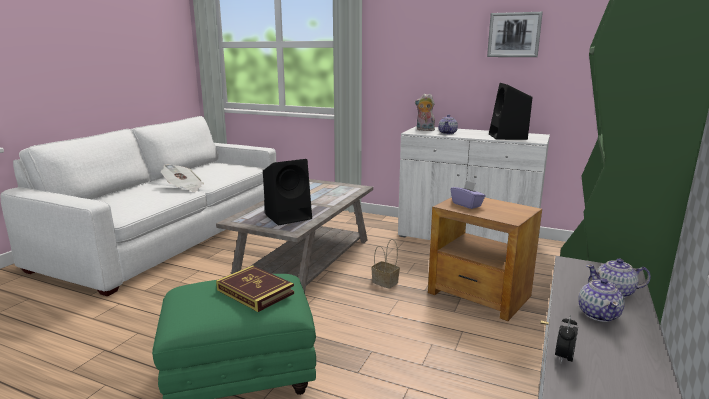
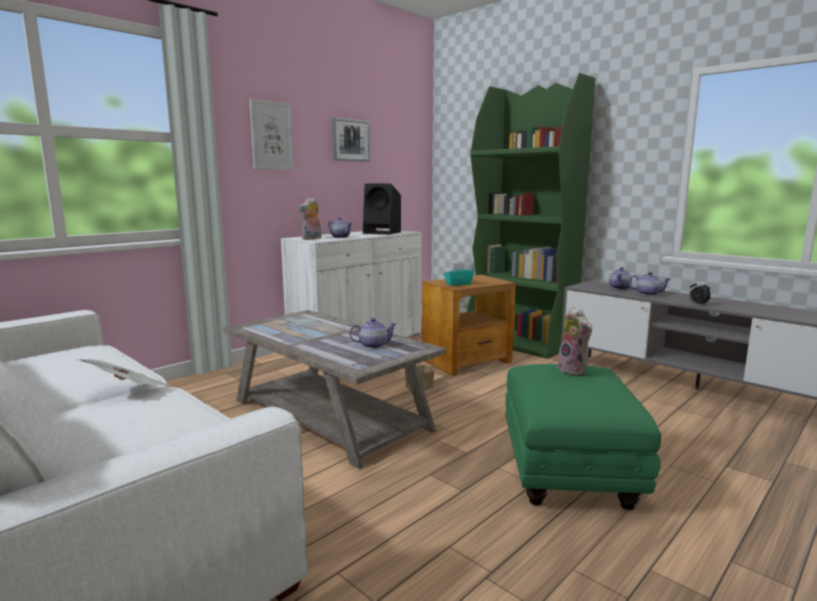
camera: 70 degrees left, 5 degrees down
book [216,265,294,312] -> plush toy [557,307,592,376]
black speaker [263,159,312,225] -> teapot [349,318,397,348]
purple tissue box [451,180,485,209] -> turquoise tissue box [444,263,474,286]
none -> picture [249,99,294,170]

